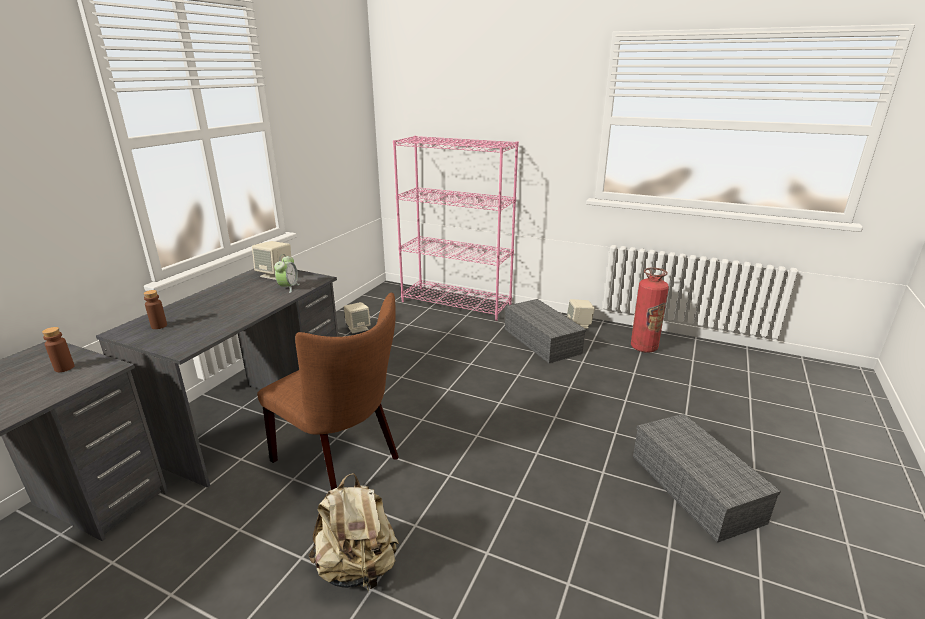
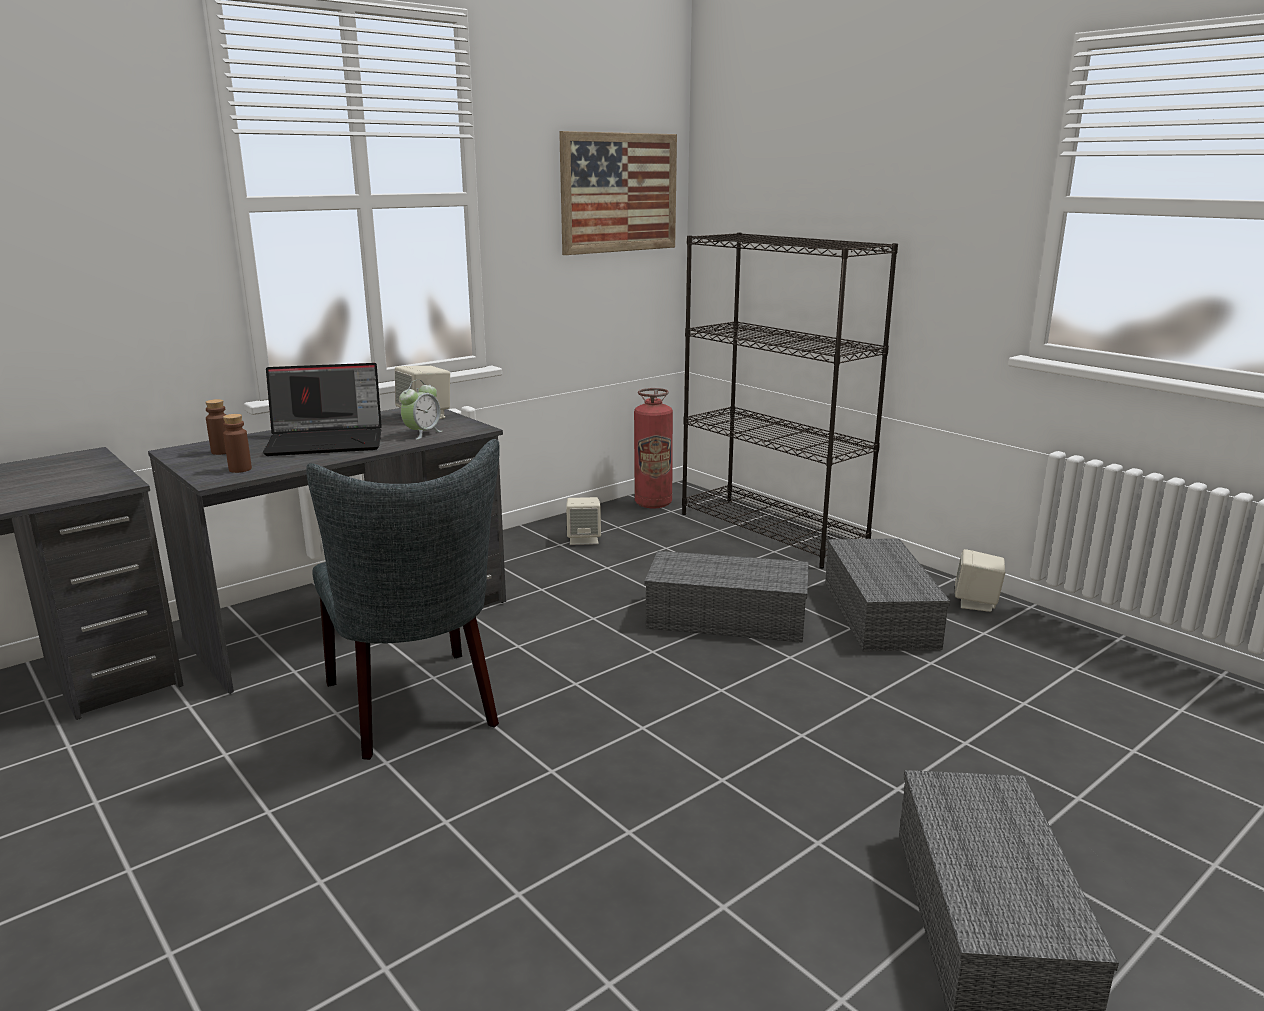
camera: 25 degrees right, 5 degrees down
brown bottle [42,327,74,372] -> brown bottle moved to [223,414,252,473]
brown chair [257,293,399,490] -> grey chair [306,439,500,760]
beige backpack [309,473,399,593] -> none
pink bookcase [393,136,519,321] -> black bookcase [682,232,898,568]
fire extinguisher [631,268,669,353] -> fire extinguisher moved to [634,388,673,508]
none -> laptop [263,363,382,456]
none -> picture [559,131,677,255]
none -> grey storage box [645,551,809,643]

